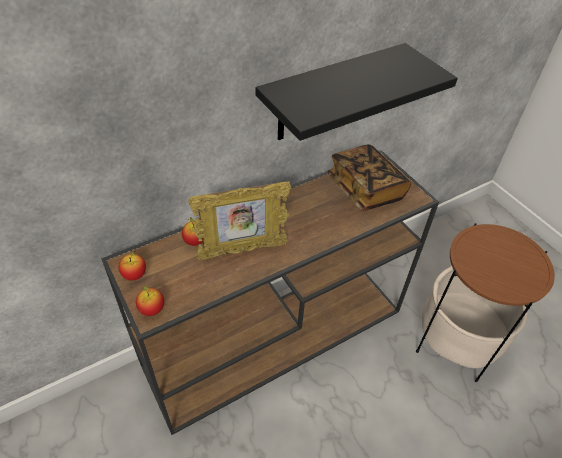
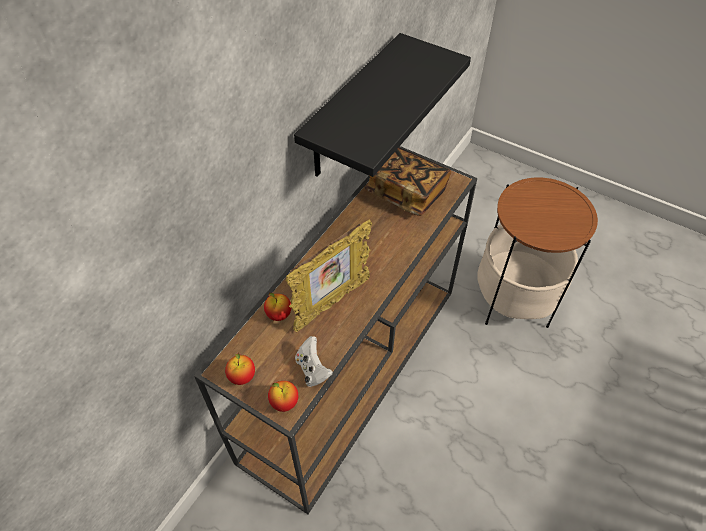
camera: 25 degrees left, 5 degrees up
none -> white game controller [295,336,333,387]

